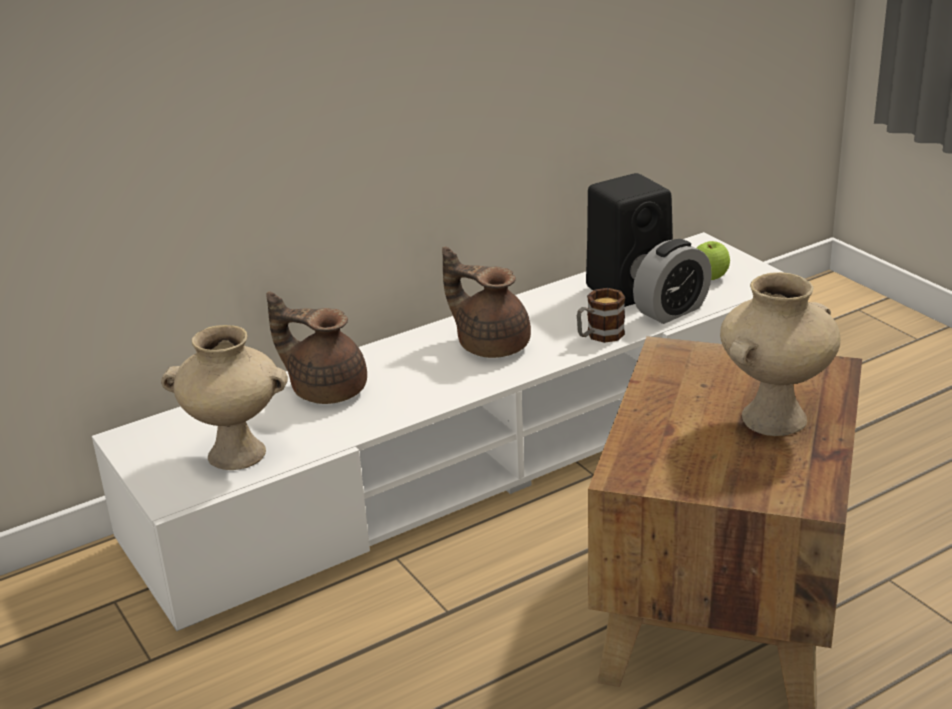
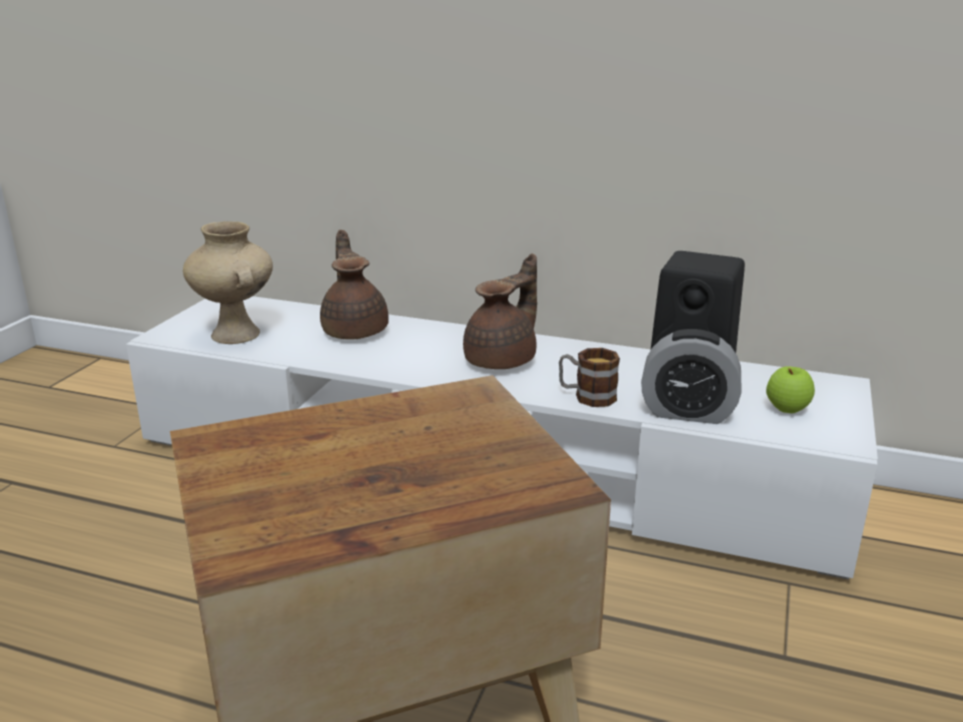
camera: 50 degrees right, 5 degrees down
brown teapot [442,246,531,358] -> brown teapot turned 45 degrees clockwise [463,253,537,369]
beige vase [720,272,841,436] -> none

